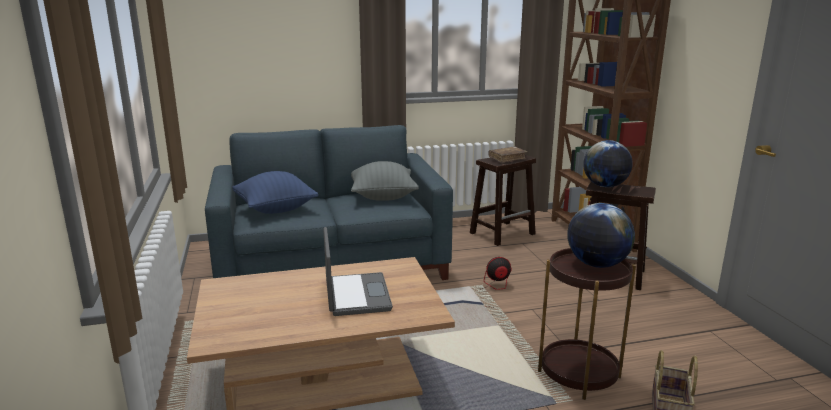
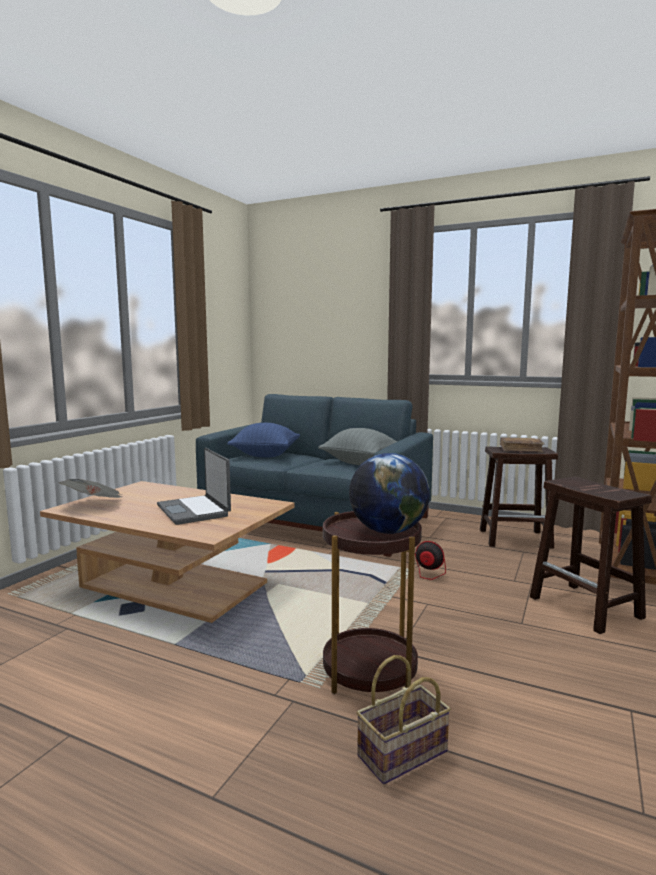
camera: 40 degrees right, 10 degrees down
laptop [323,227,393,316] -> laptop turned 120 degrees clockwise [157,448,231,525]
globe [584,140,633,187] -> none
none -> newspaper [58,479,122,498]

